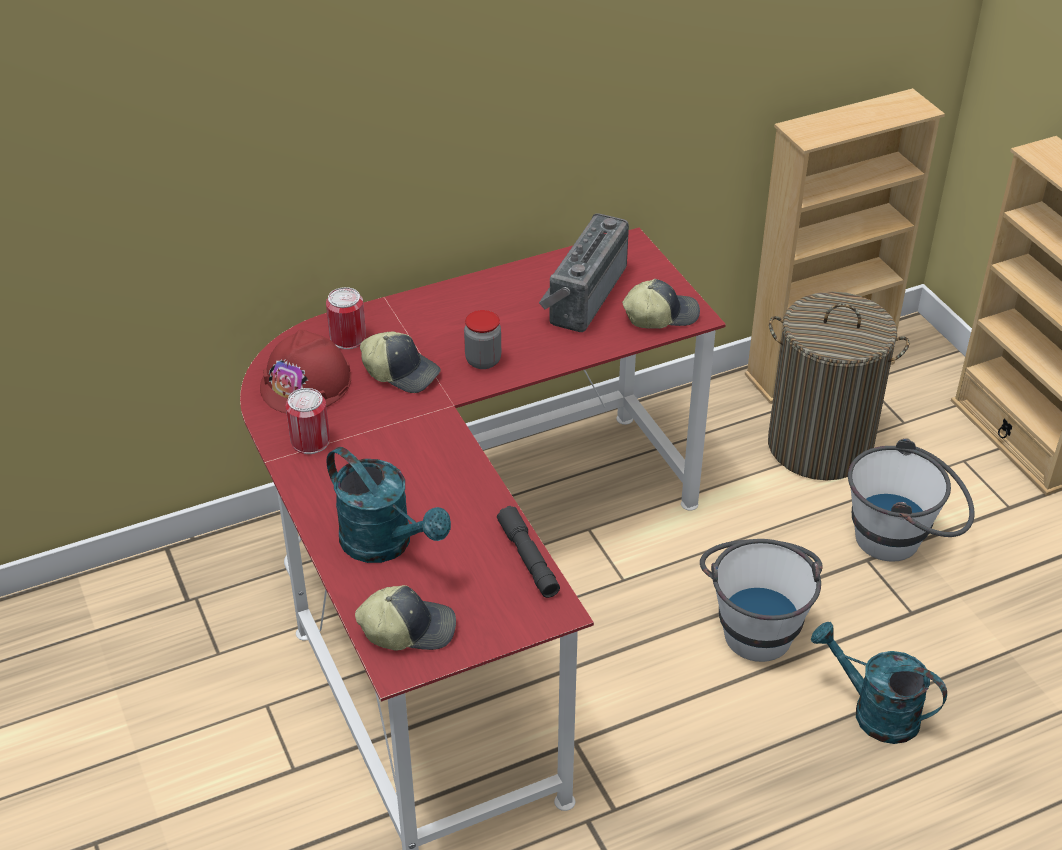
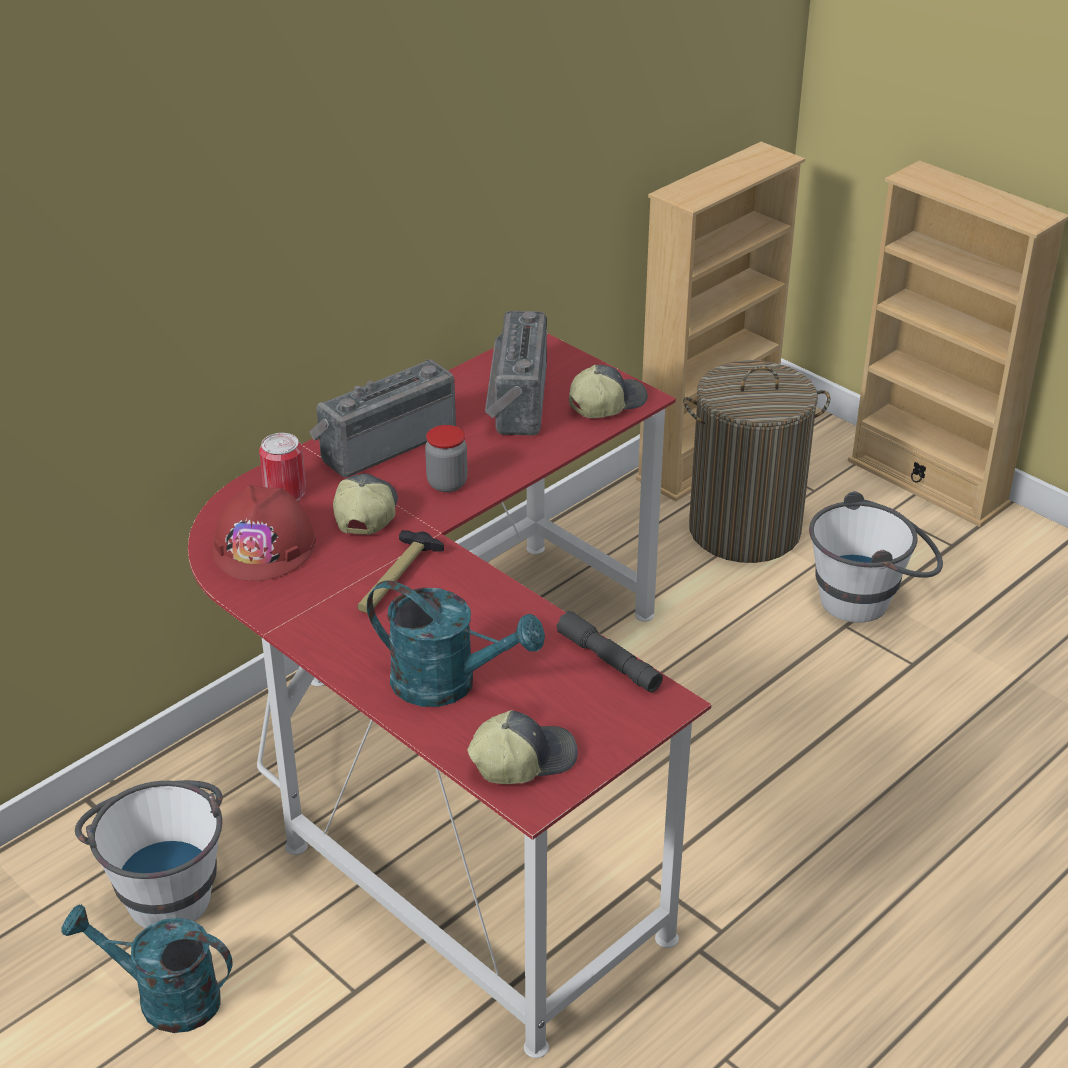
camera: 20 degrees left, 5 degrees down
can [286,388,330,454] -> none
cap [360,331,441,393] -> cap turned 90 degrees counterclockwise [333,473,398,535]
white bucket [700,539,823,662] -> white bucket moved to [75,780,222,928]
turquoise watering can [811,622,947,744] -> turquoise watering can moved to [61,904,232,1033]
none -> radio [309,359,456,477]
none -> hammer [357,530,444,613]

